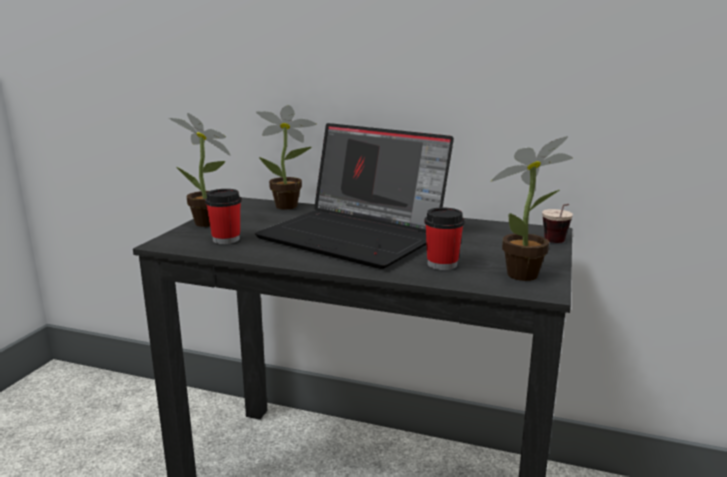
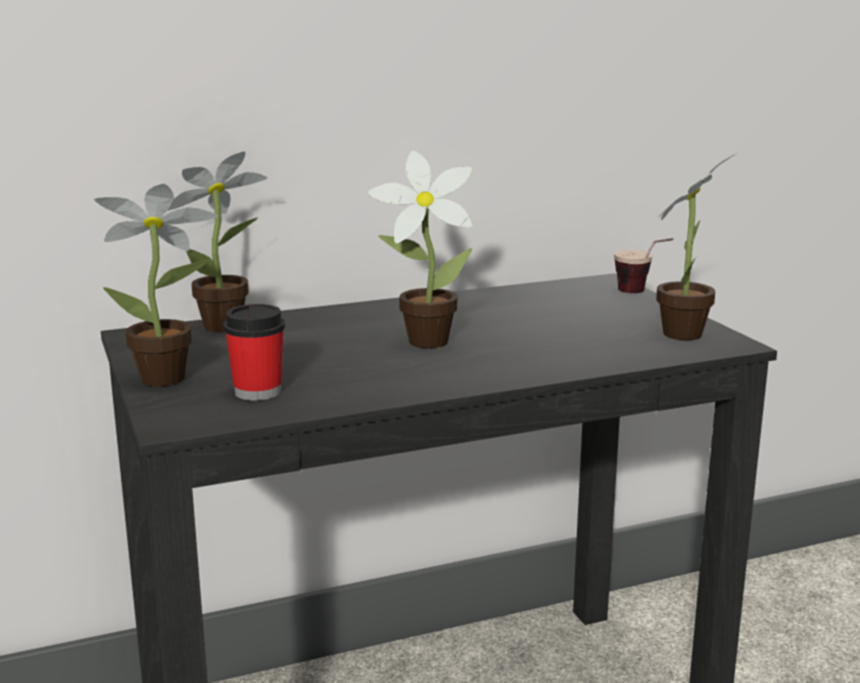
camera: 40 degrees left, 0 degrees up
laptop [255,123,454,269] -> potted plant [367,151,473,349]
cup [424,207,464,270] -> none

